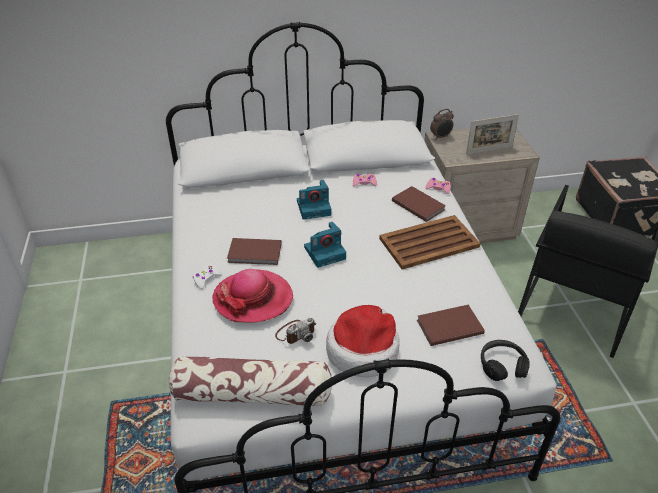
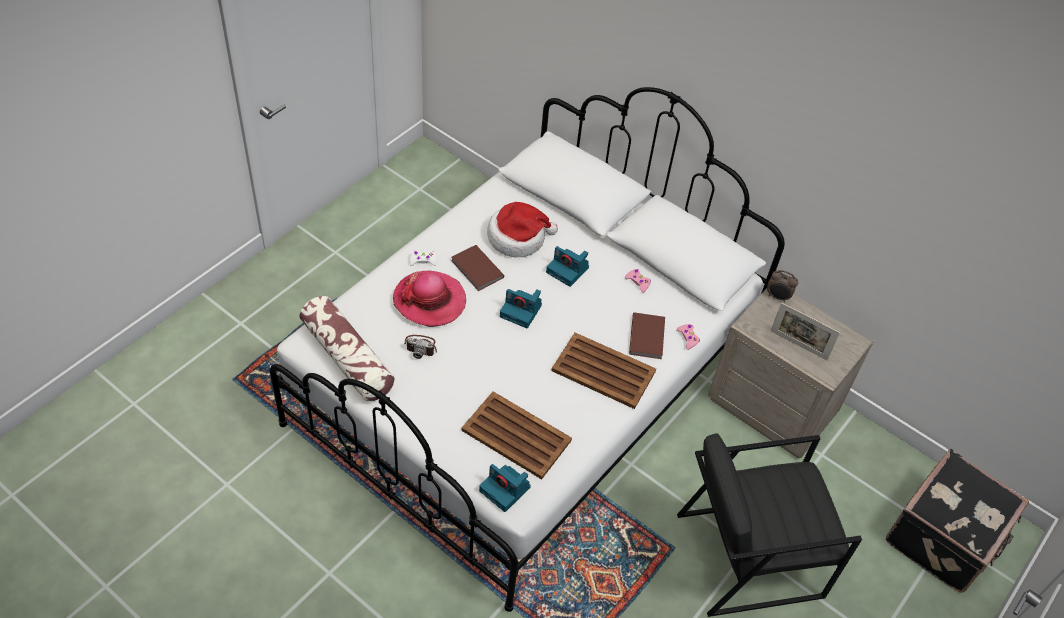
camera: 45 degrees right, 10 degrees up
hat [326,305,400,377] -> hat moved to [487,202,558,258]
brown book [417,305,484,346] -> brown tray [462,391,572,479]
black headphones [481,340,530,381] -> camera [479,464,531,512]

